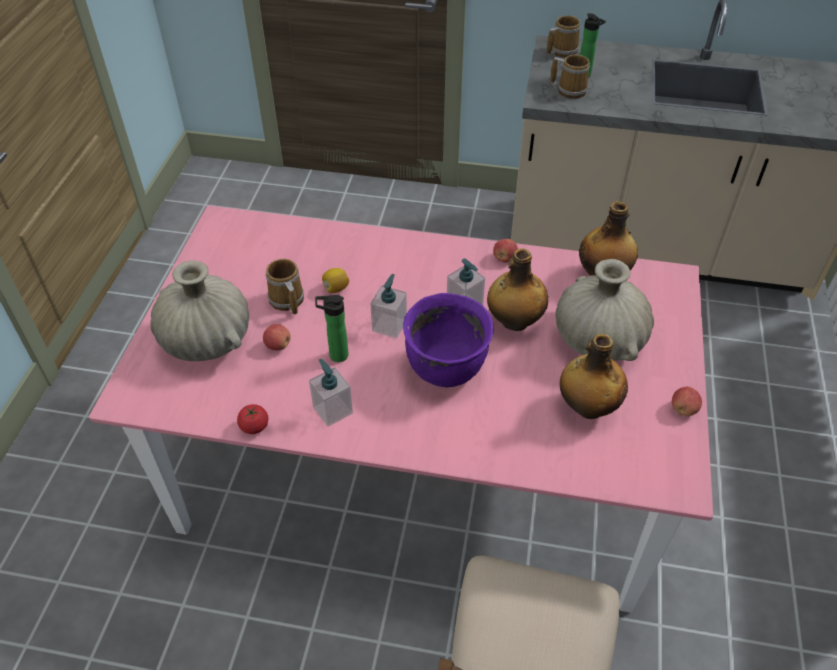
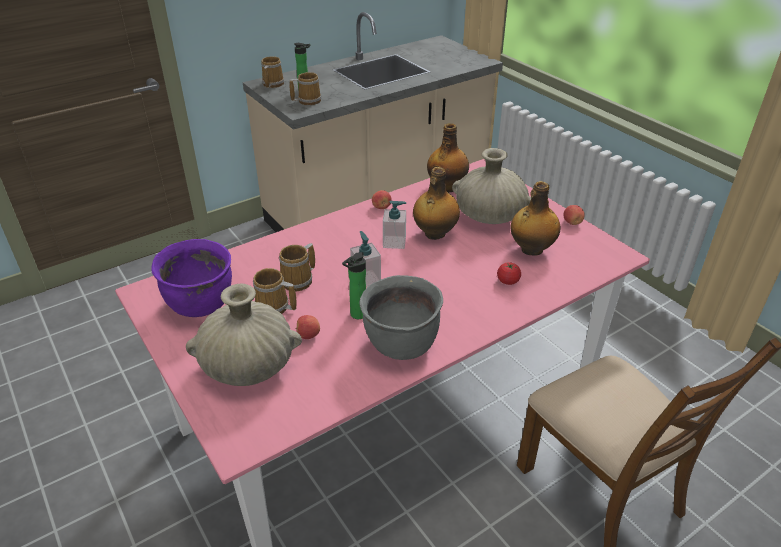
camera: 45 degrees left, 10 degrees down
tomato [237,404,269,434] -> tomato moved to [497,262,521,285]
soap dispenser [309,359,353,426] -> grey cooking pot [359,275,443,360]
lemon [322,268,349,293] -> mug [279,243,315,291]
purple cooking pot [403,293,494,387] -> purple cooking pot moved to [151,239,232,317]

